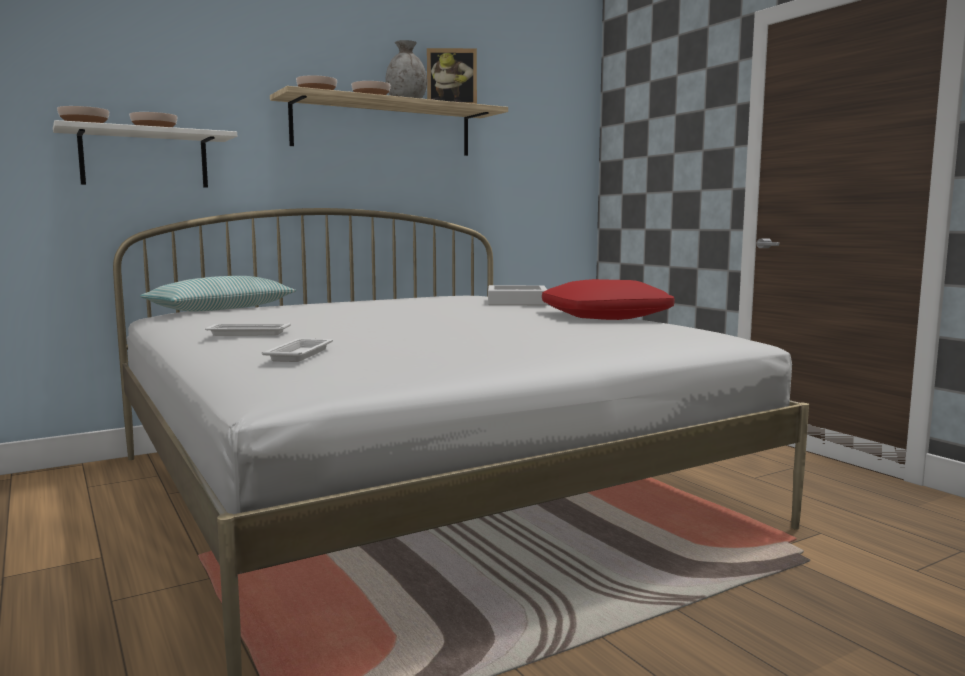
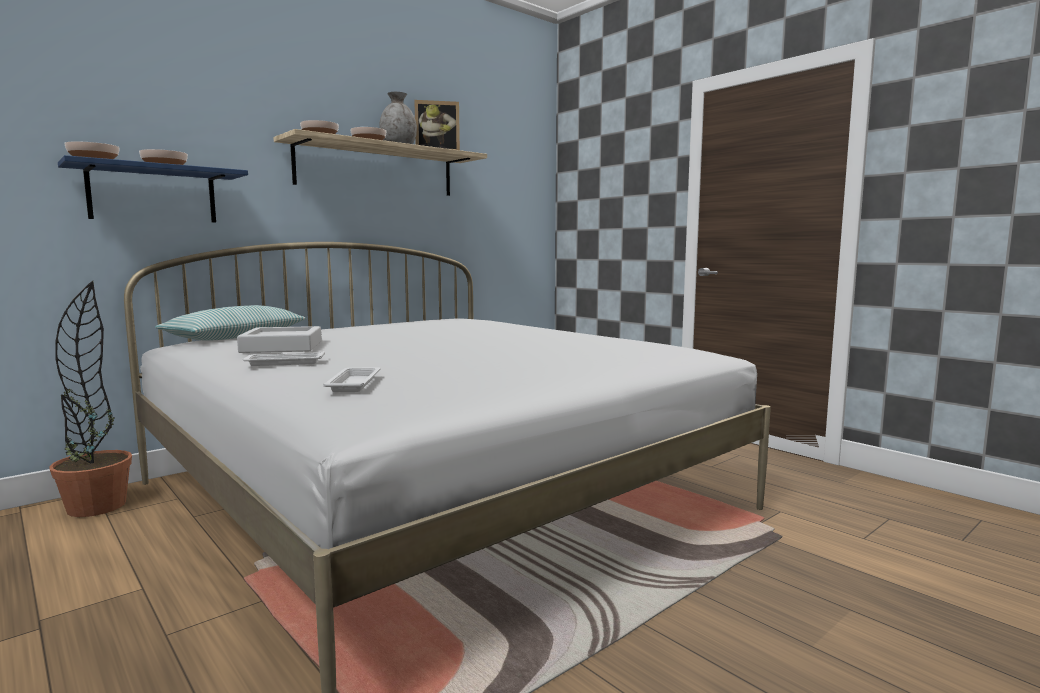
camera: 10 degrees left, 0 degrees up
white shelf [53,120,237,188] -> blue shelf [58,155,248,223]
grey tray [488,285,548,305] -> grey tray moved to [237,326,322,353]
red pillow [542,279,675,320] -> none
none -> potted plant [49,281,132,517]

